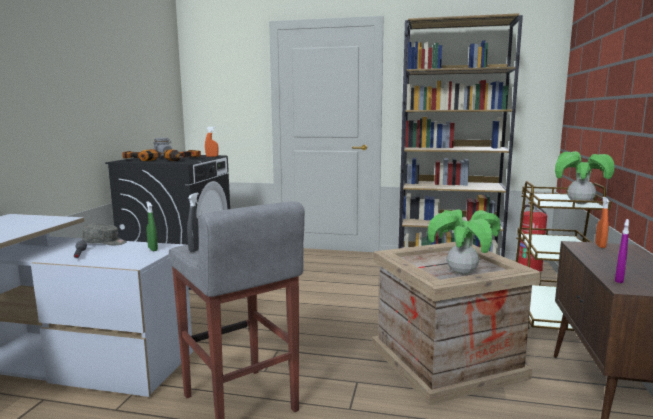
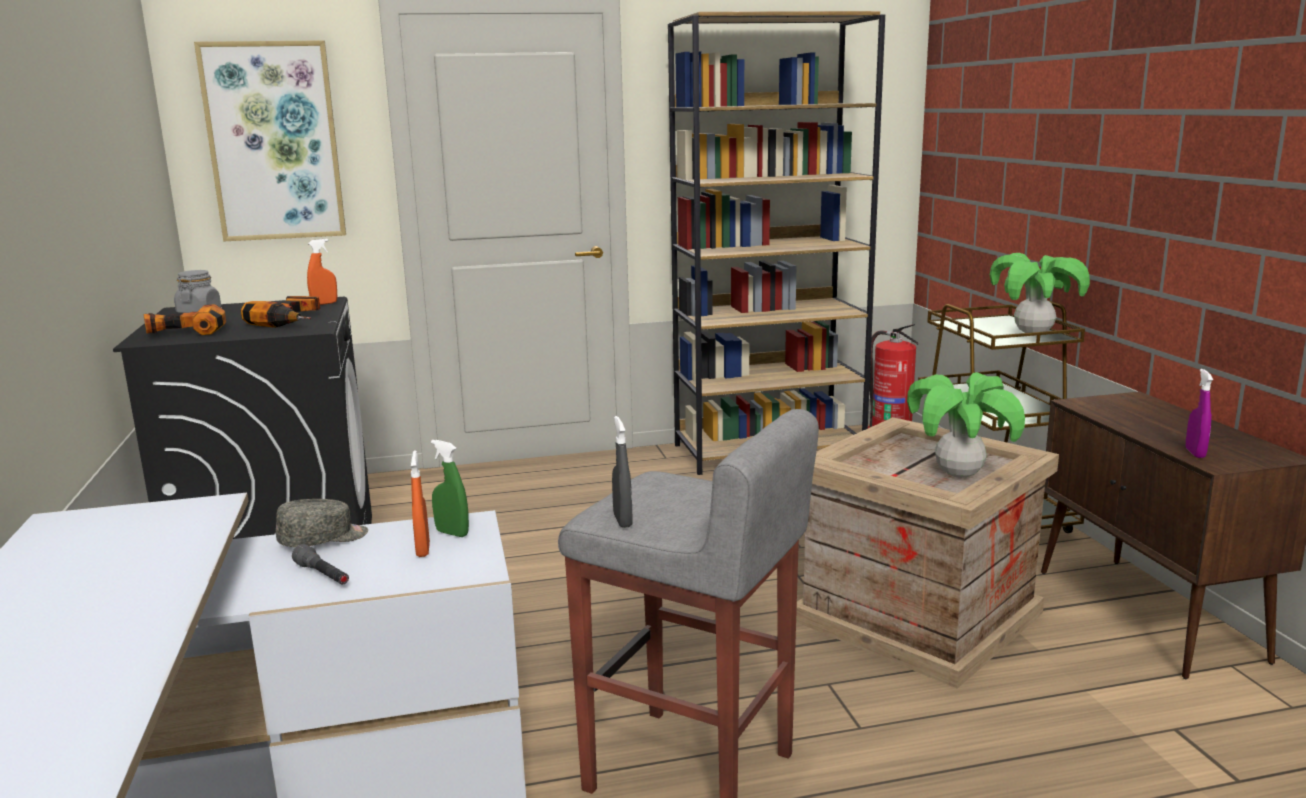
camera: 25 degrees left, 5 degrees up
orange spray bottle [595,197,609,248] -> orange spray bottle moved to [411,450,430,557]
none -> picture [194,40,346,241]

